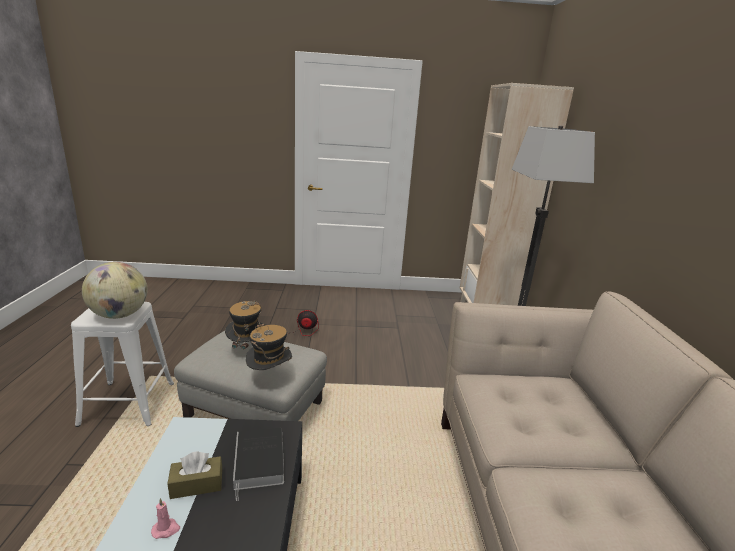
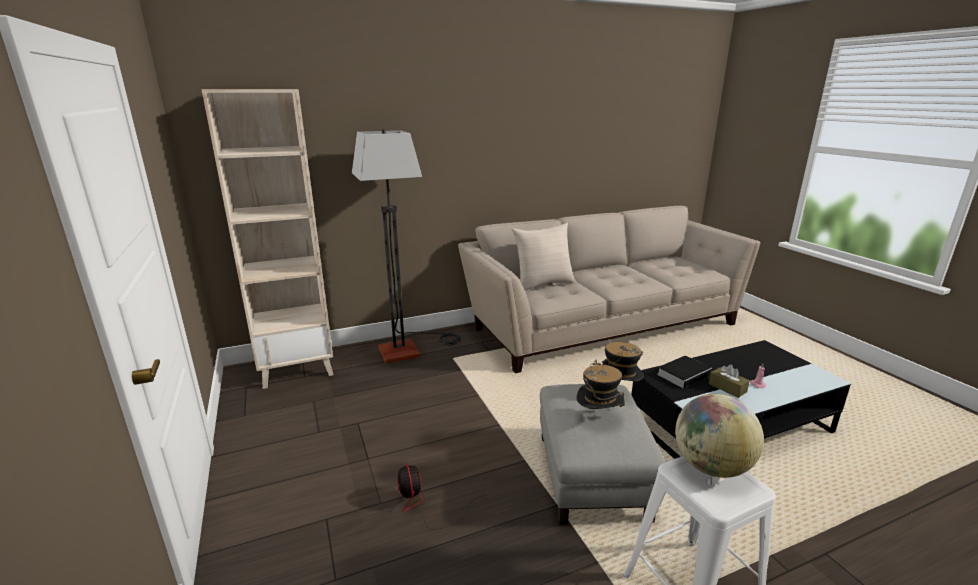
camera: 110 degrees left, 0 degrees up
none -> beige pillow [512,222,576,291]

